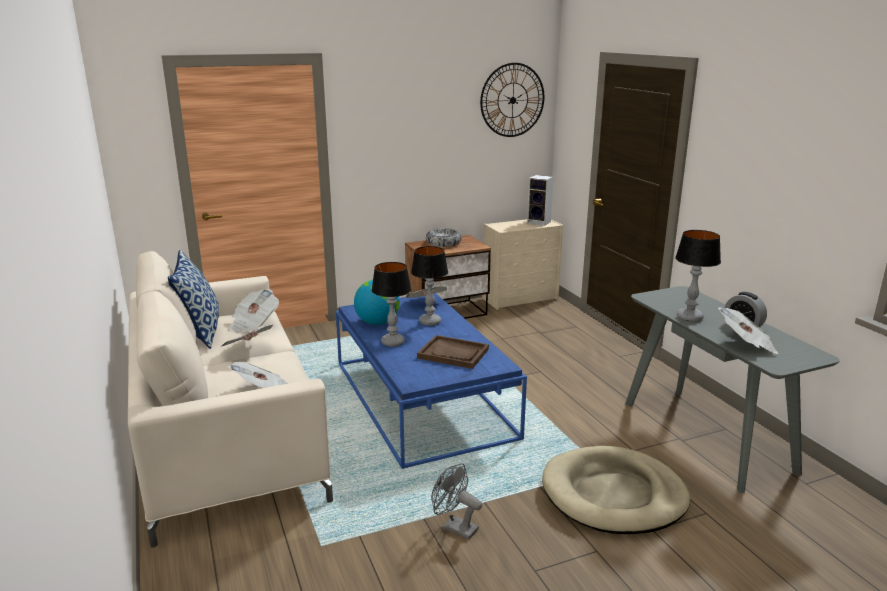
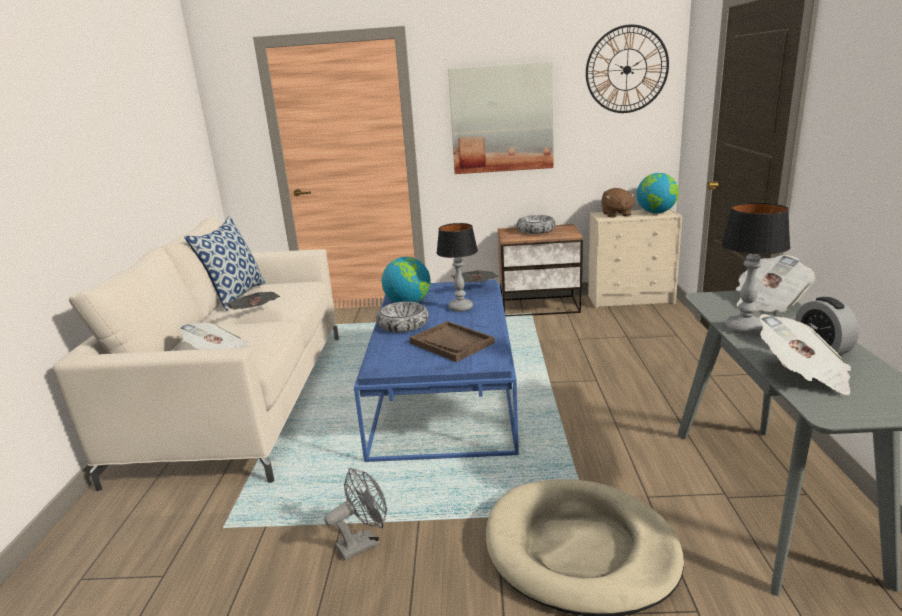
camera: 25 degrees right, 0 degrees up
newspaper [229,289,279,332] -> newspaper moved to [736,255,816,312]
table lamp [371,262,411,347] -> bowl [376,301,429,332]
grey fan [431,463,482,540] -> grey fan turned 90 degrees clockwise [324,468,387,560]
speaker [527,175,554,226] -> globe [637,173,679,213]
none -> picture [448,61,553,174]
none -> brown plush toy [601,188,636,218]

